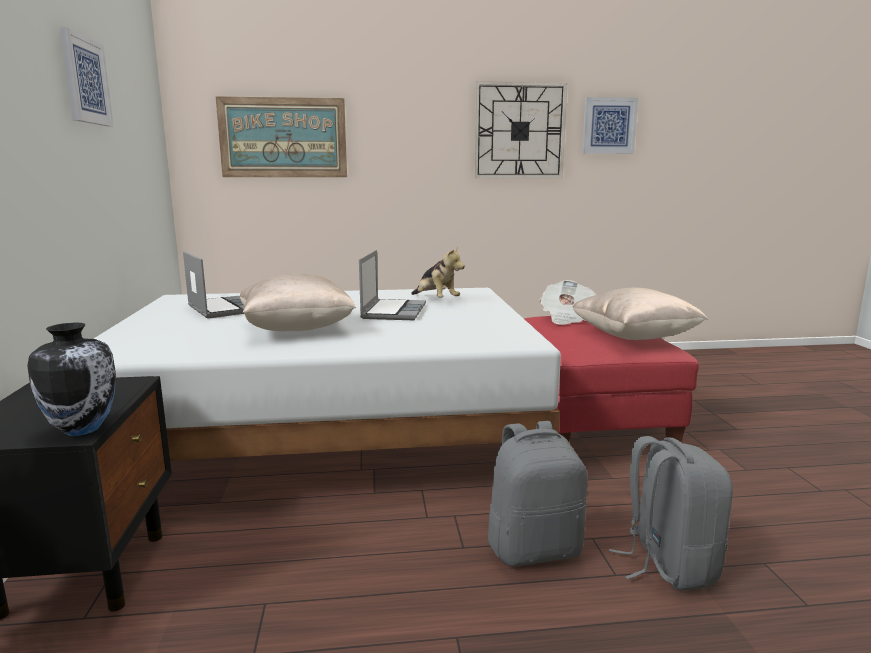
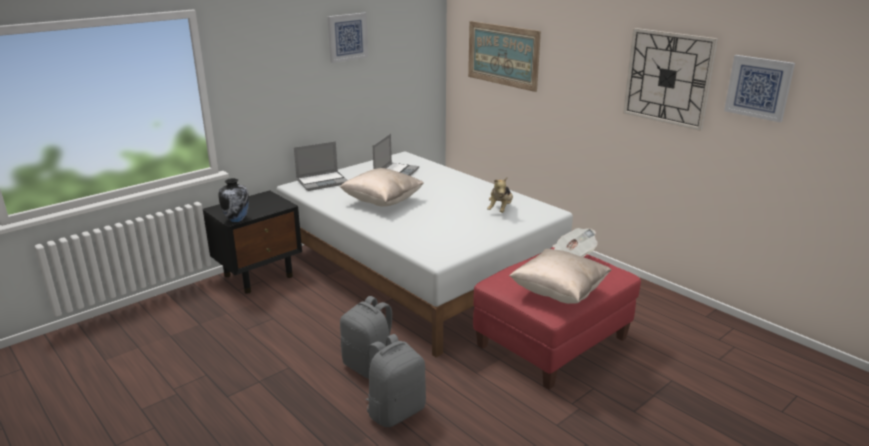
camera: 55 degrees right, 10 degrees up
laptop [359,250,426,320] -> laptop moved to [294,141,348,191]

